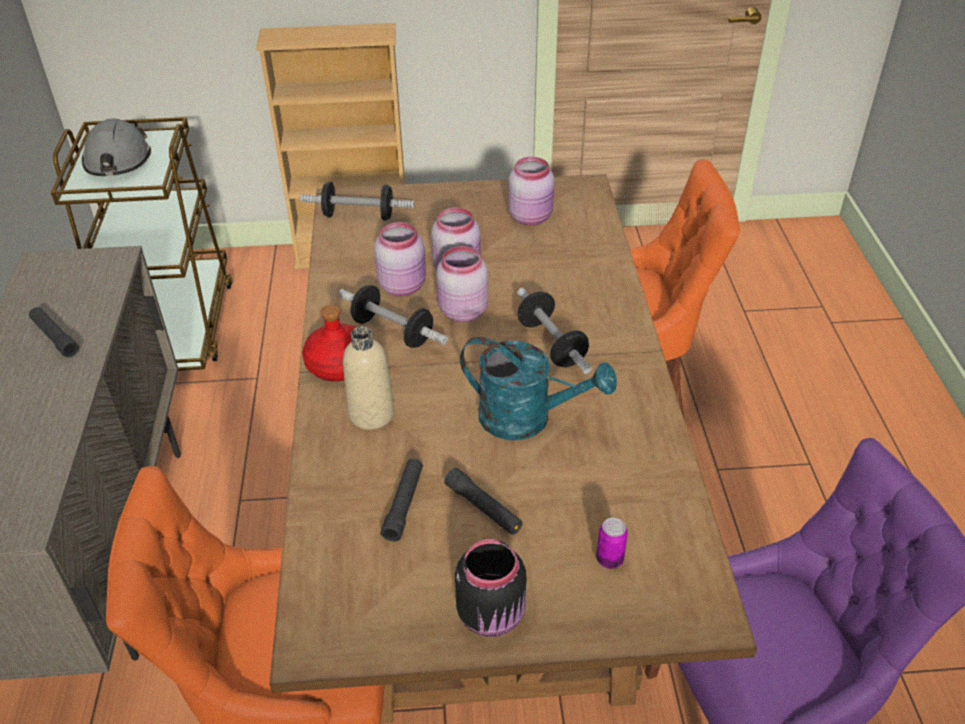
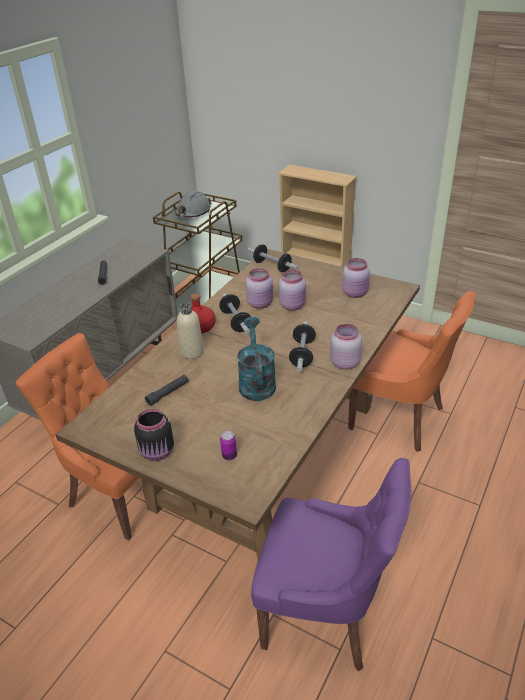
camera: 35 degrees right, 5 degrees down
pink jar [436,246,488,322] -> pink jar moved to [330,324,362,370]
black flashlight [444,468,523,535] -> none
turquoise watering can [460,337,617,440] -> turquoise watering can turned 150 degrees counterclockwise [237,317,276,401]

